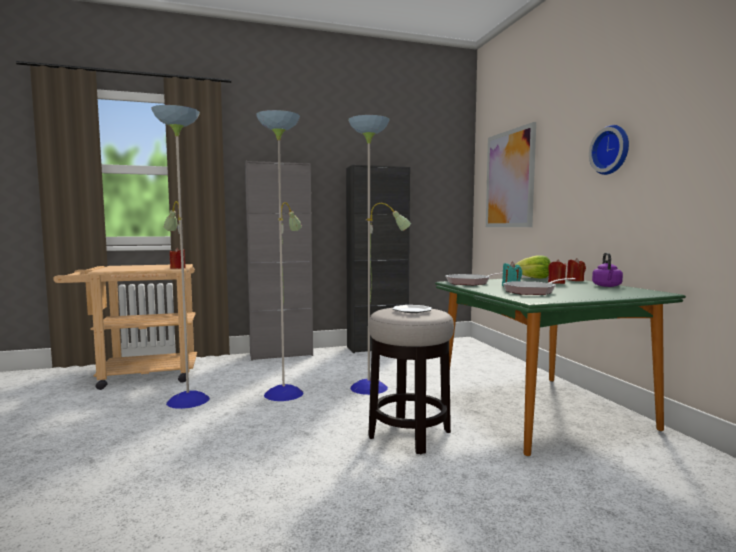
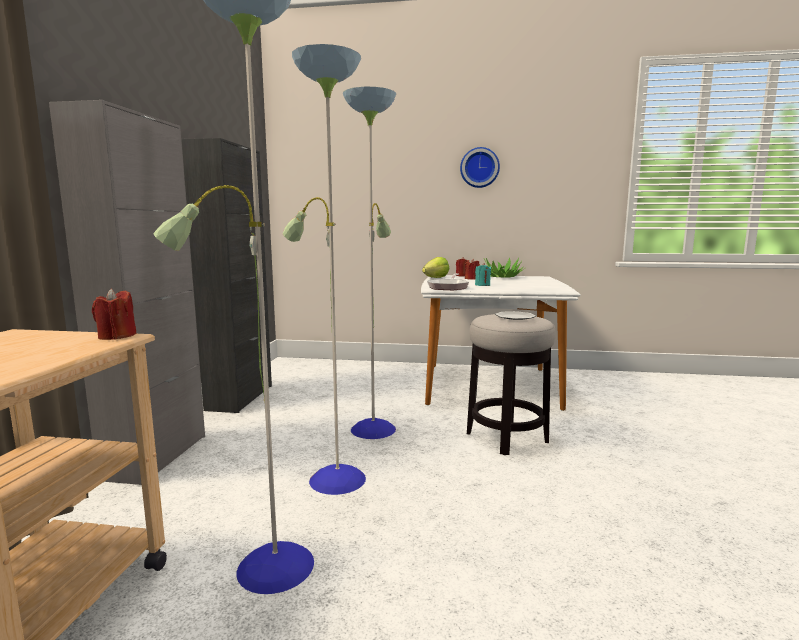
camera: 65 degrees left, 5 degrees up
green dining table [435,277,686,456] -> white dining table [421,275,581,411]
picture [486,122,536,227] -> none
frying pan [503,278,575,295] -> none
purple kettle [592,252,623,287] -> potted plant [484,257,526,278]

